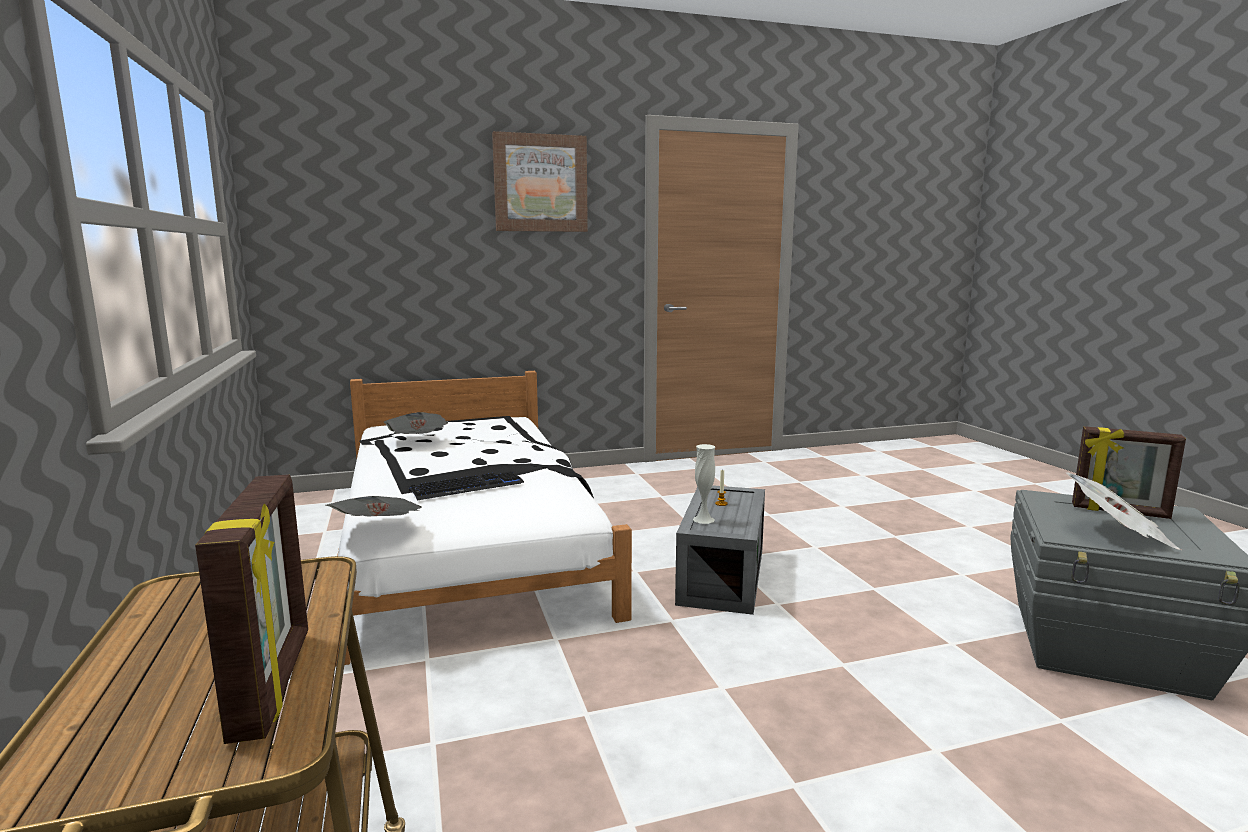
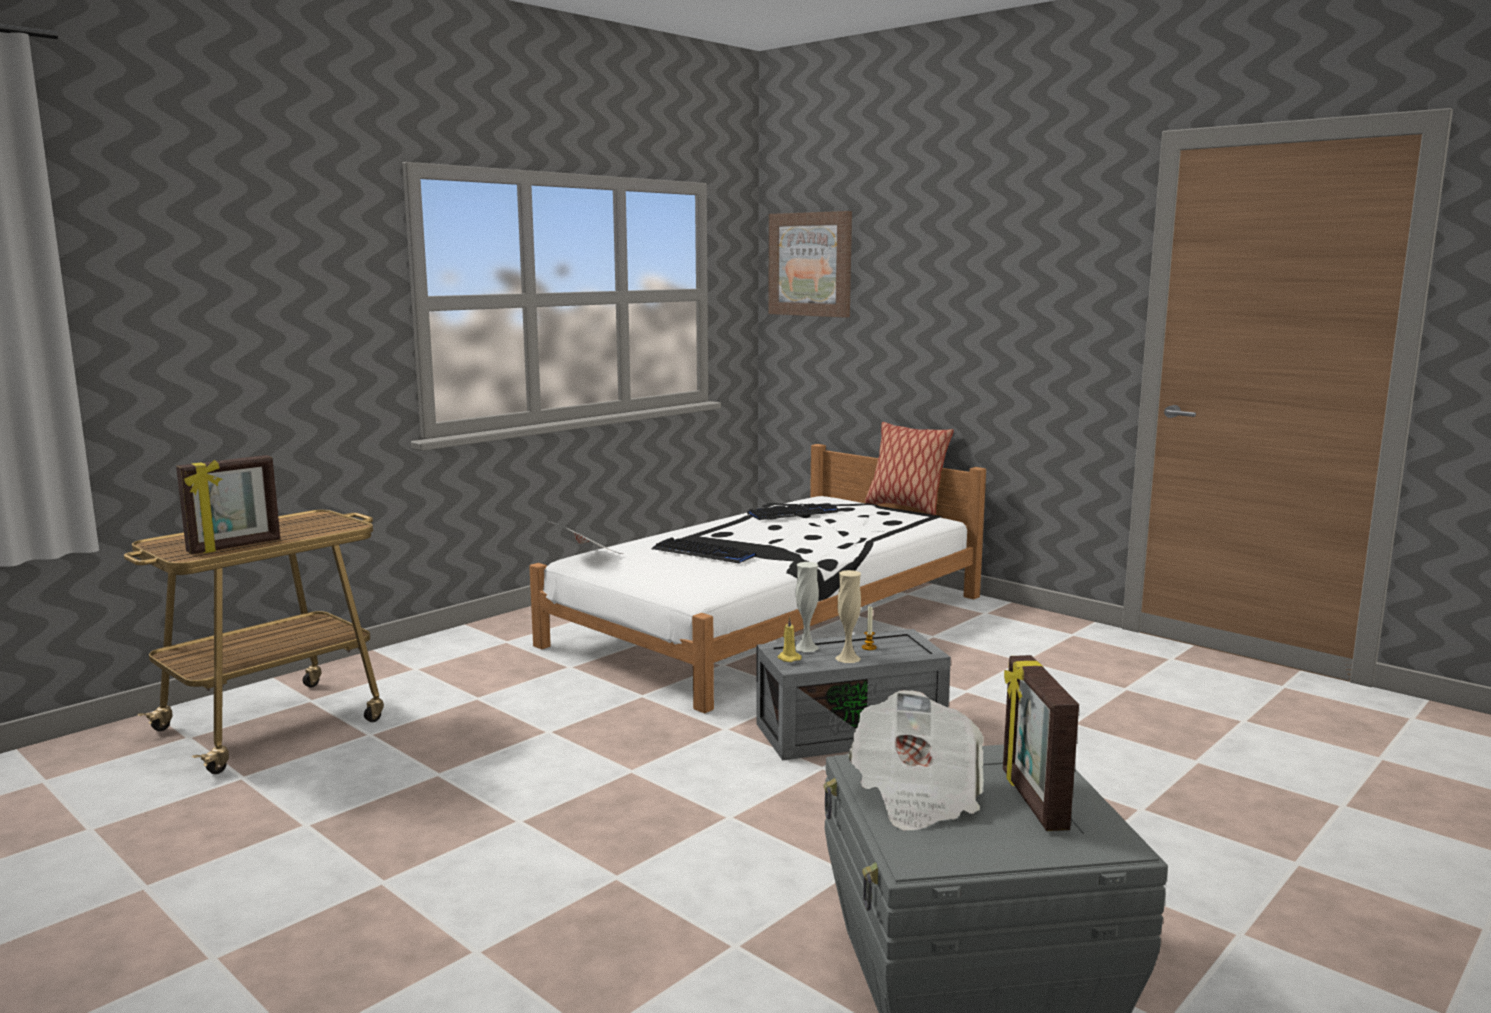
camera: 60 degrees right, 0 degrees up
newspaper [384,412,448,434] -> keyboard [747,503,841,520]
picture [492,131,588,232] -> picture moved to [768,211,852,317]
none -> yellow candle [777,617,802,662]
none -> beige vase [835,570,861,663]
none -> pillow [865,422,954,515]

